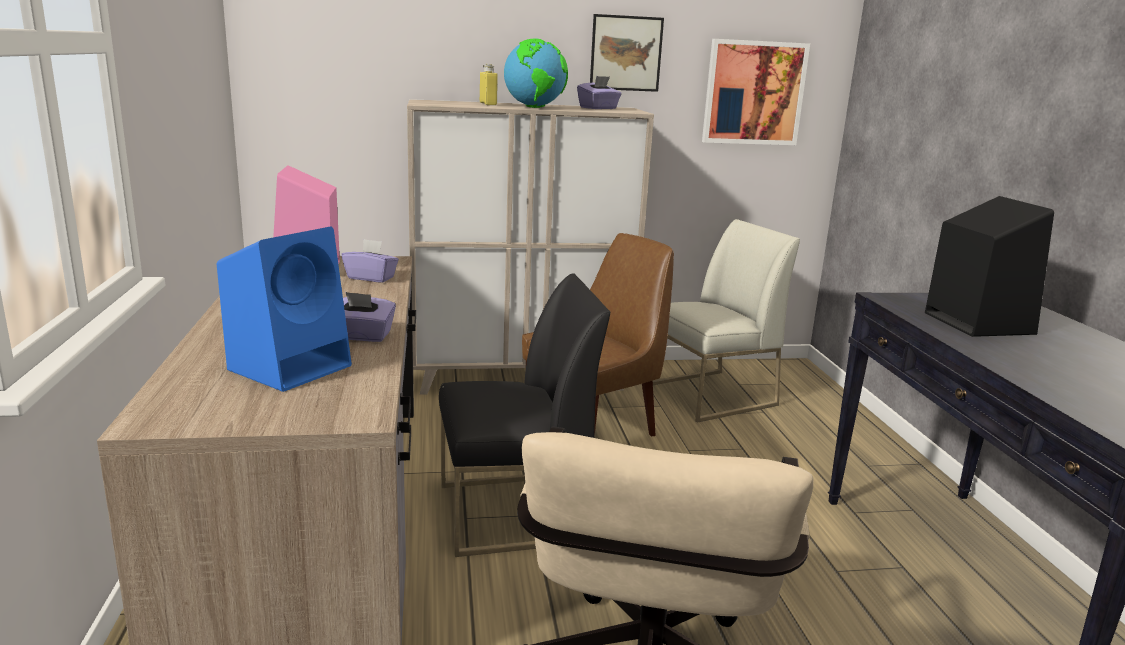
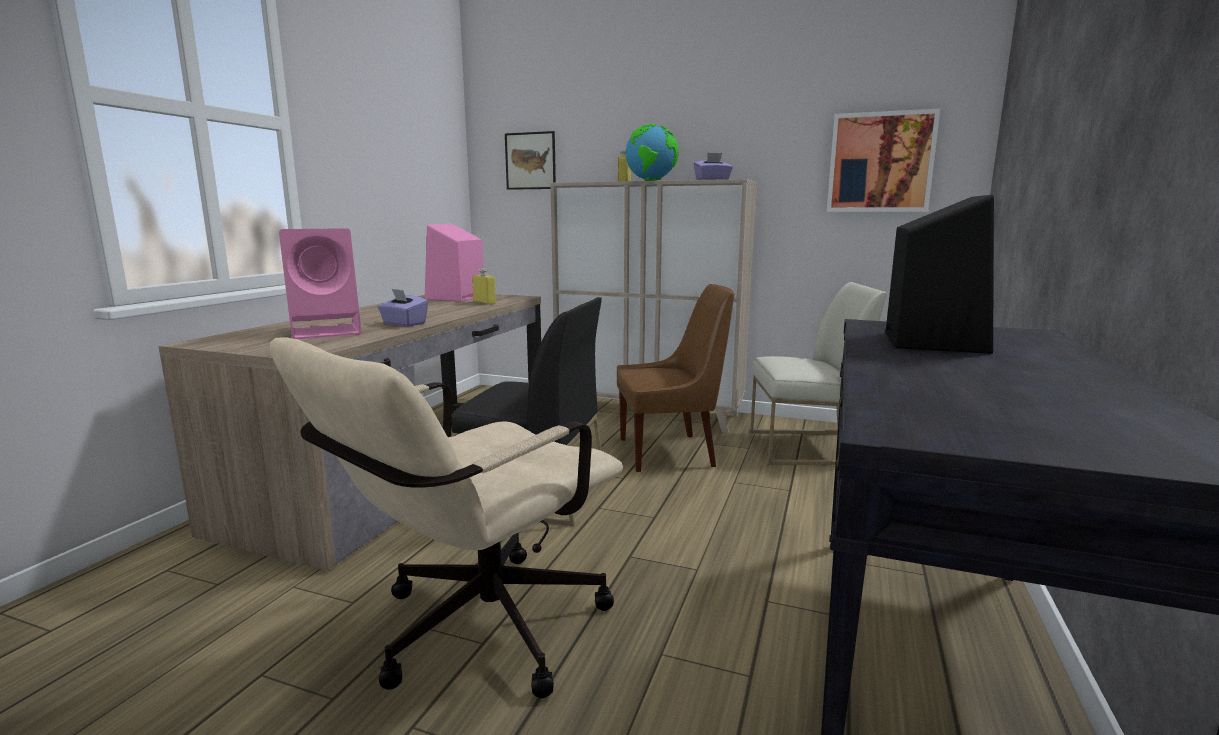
camera: 30 degrees right, 5 degrees down
blue speaker [217,227,352,392] -> pink speaker [279,228,362,339]
purple tissue box [342,239,399,283] -> yellow bottle [472,268,496,305]
picture [590,14,664,92] -> picture moved to [505,131,556,190]

